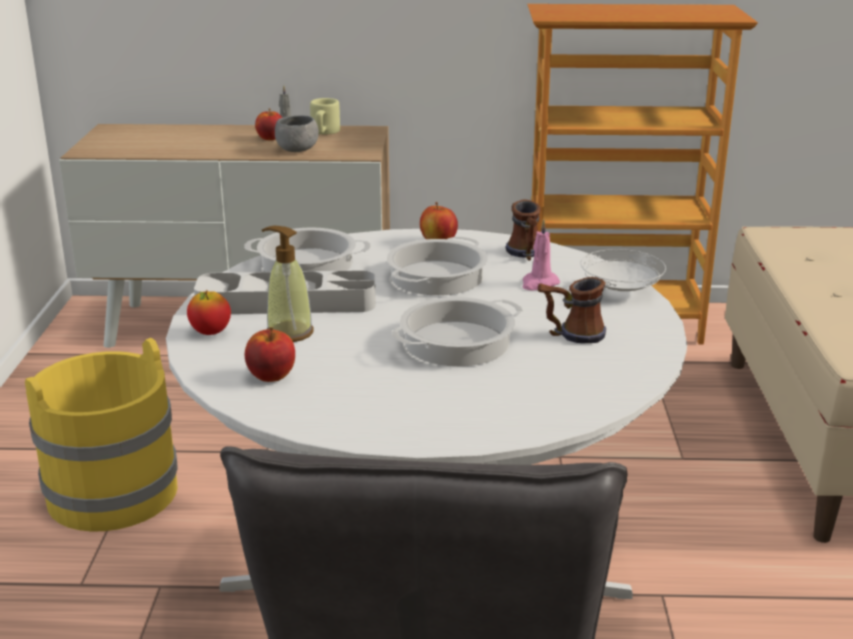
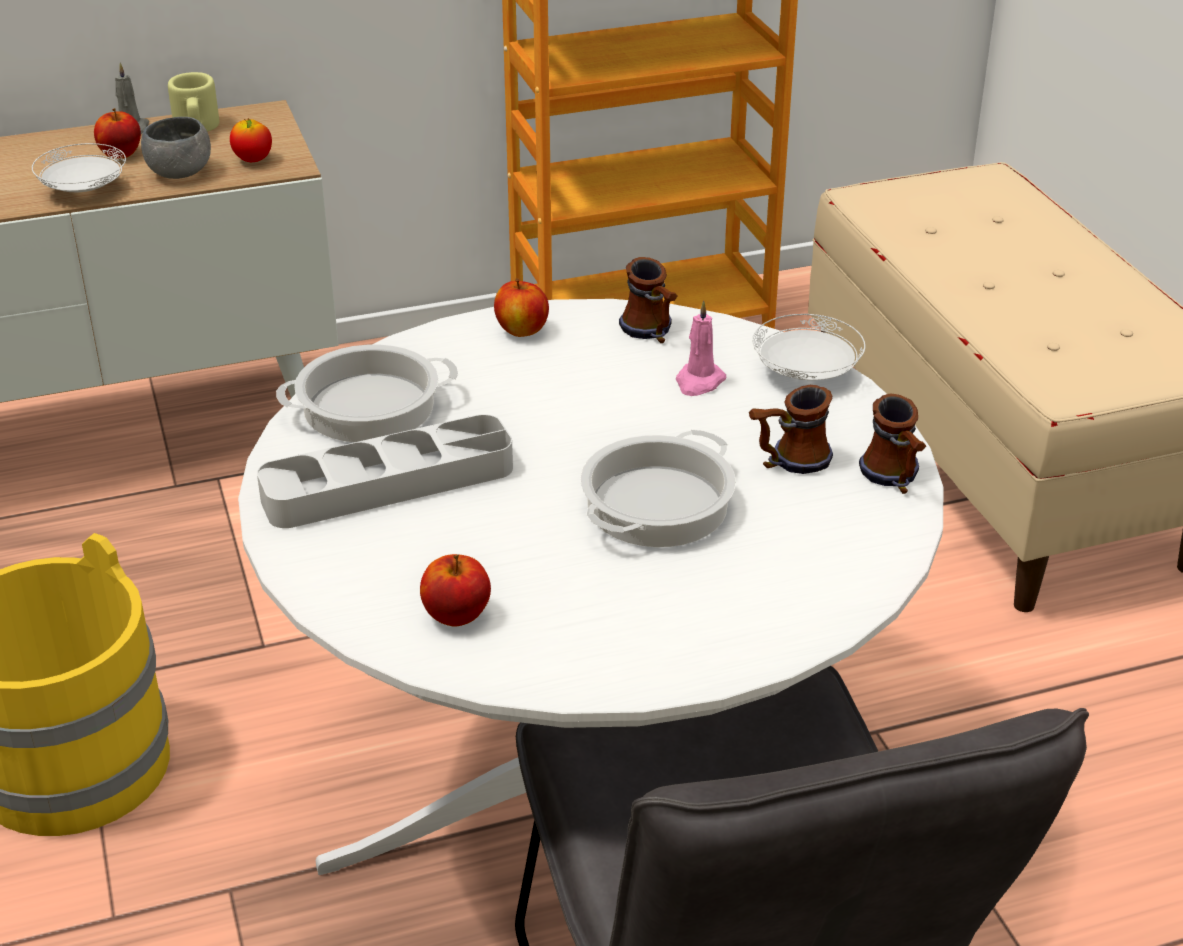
camera: 20 degrees left, 10 degrees up
apple [187,290,231,335] -> apple moved to [230,118,272,162]
soap dispenser [262,225,314,342] -> none
cooking pot [387,237,488,295] -> none
none -> white plate [32,143,126,192]
none -> mug [859,393,926,494]

